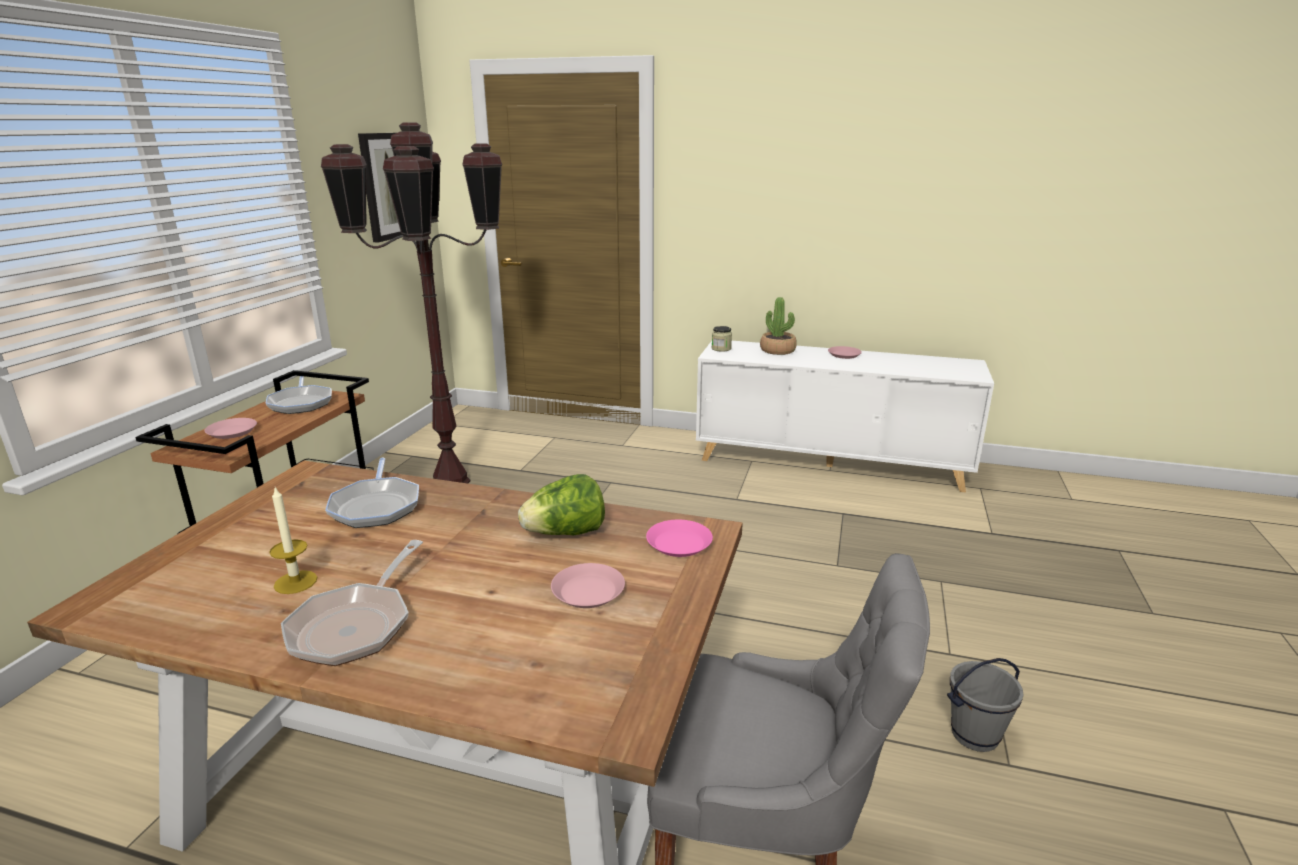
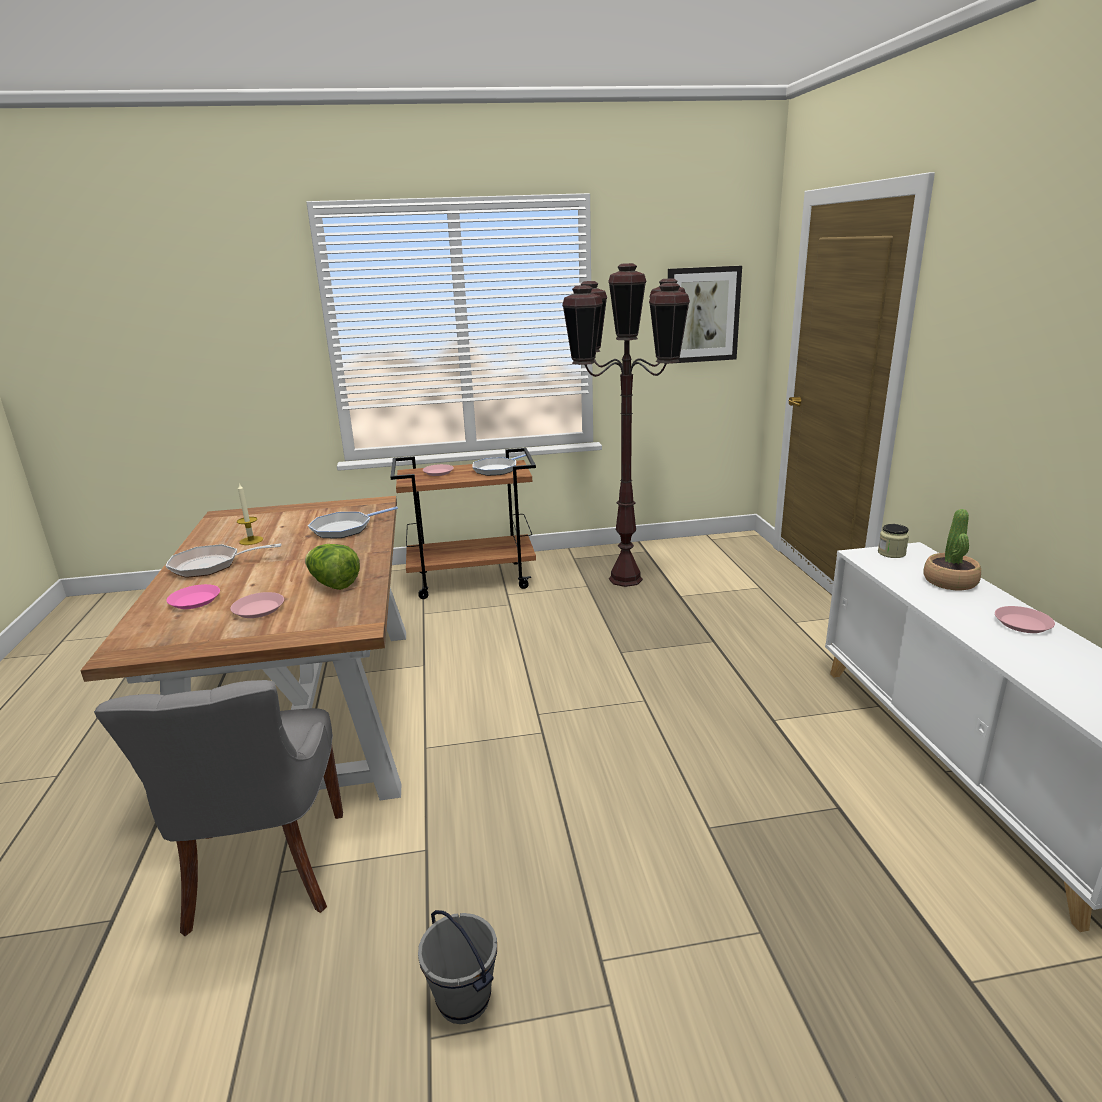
camera: 65 degrees right, 0 degrees up
pink plate [646,520,713,557] -> pink plate moved to [166,584,220,609]

